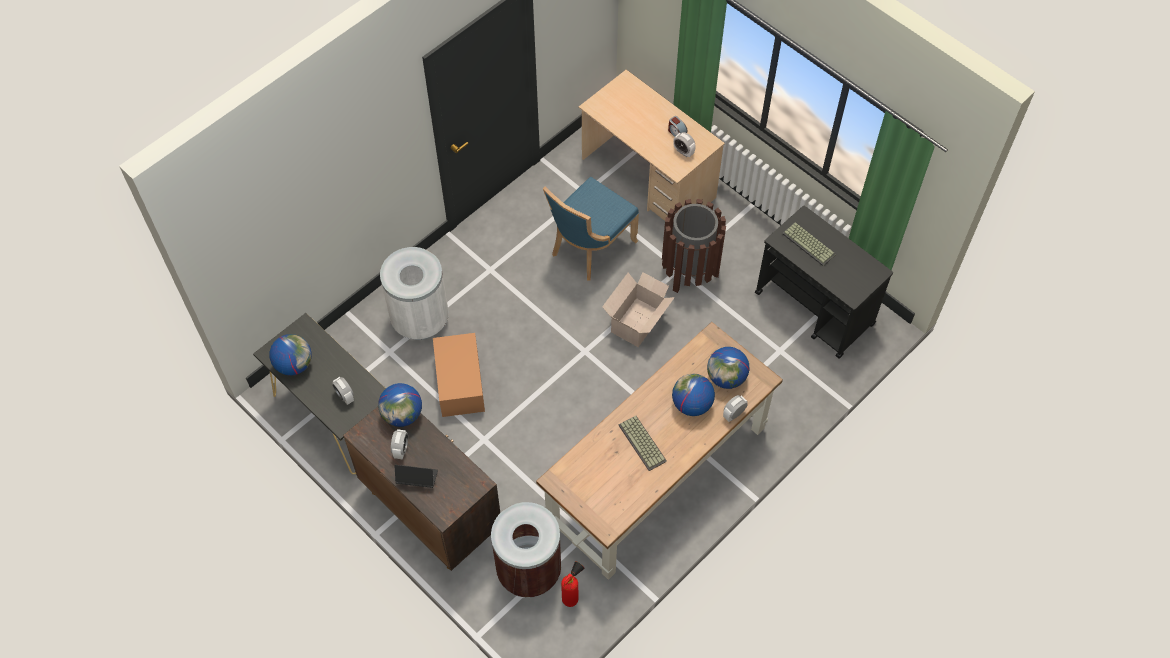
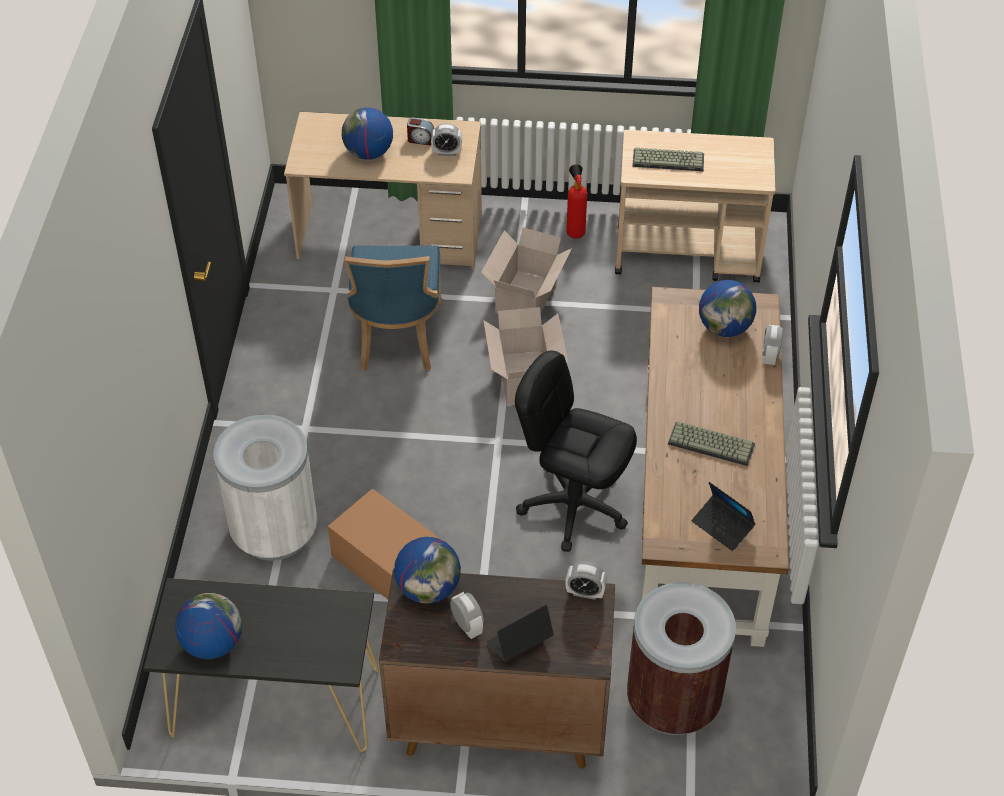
camera: 40 degrees left, 10 degrees down
alarm clock [332,377,354,405] -> alarm clock moved to [565,561,607,600]
fire extinguisher [561,561,585,607] -> fire extinguisher moved to [566,164,587,239]
brown trash can [662,199,726,293] -> cardboard box [481,228,572,313]
globe [672,374,715,416] -> globe moved to [342,107,393,160]
black cart [755,206,893,359] -> beige cart [615,130,776,283]
none -> black office chair [515,351,637,552]
none -> laptop [692,482,756,551]

